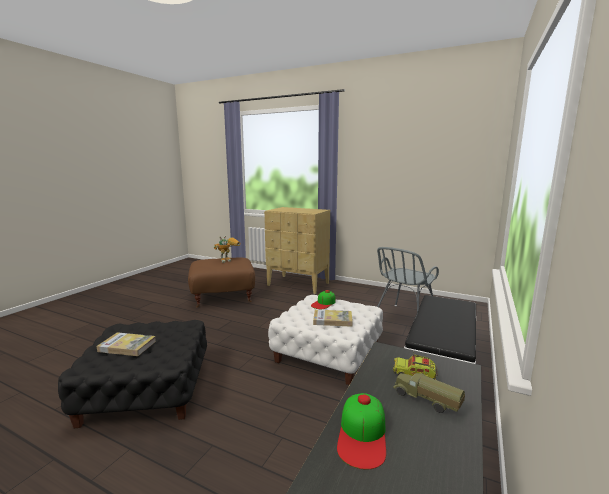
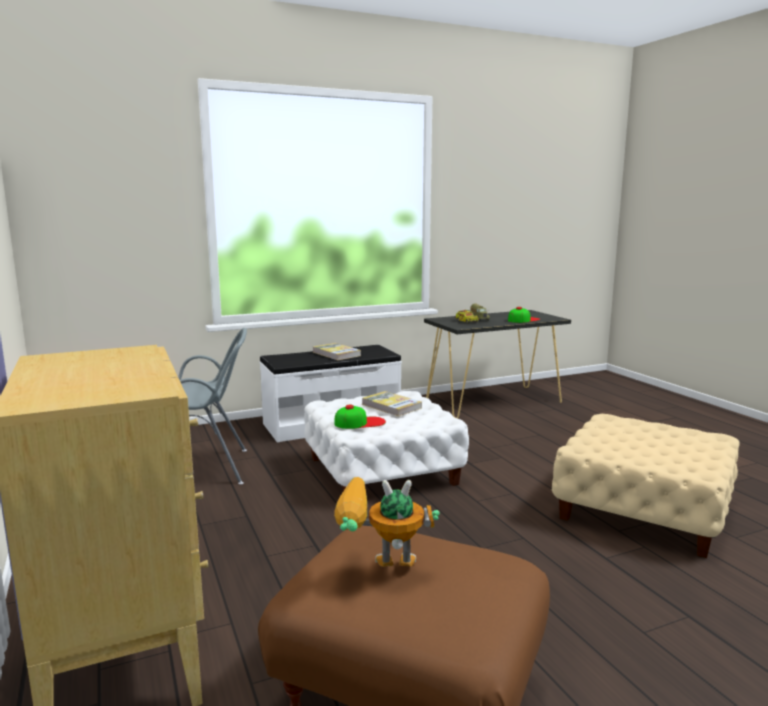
camera: 140 degrees left, 0 degrees up
black ottoman [58,320,207,428] -> beige ottoman [552,414,740,558]
book [97,332,156,356] -> book moved to [313,343,361,360]

